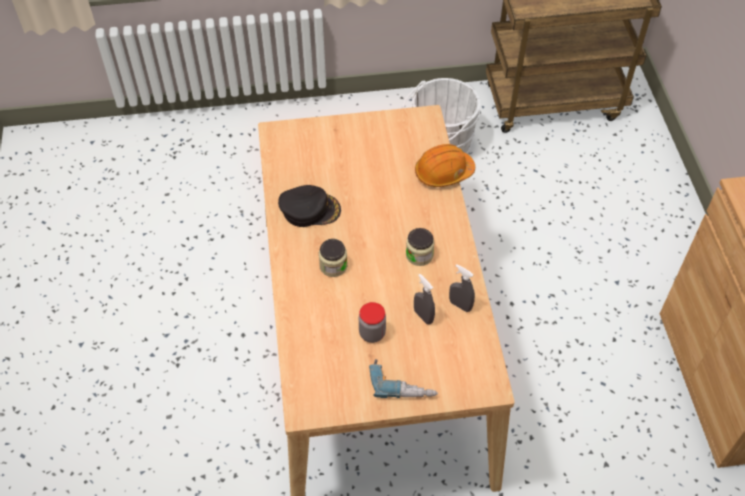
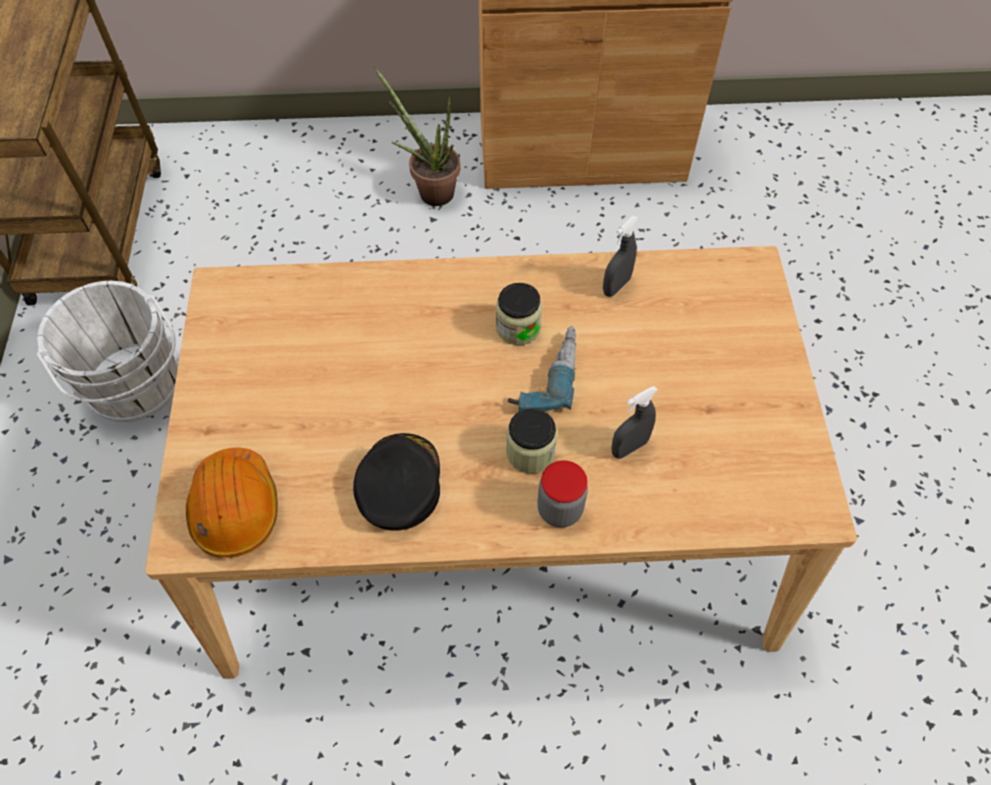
camera: 85 degrees left, 5 degrees up
jar [359,302,386,343] -> jar moved to [537,460,588,528]
power drill [369,359,438,398] -> power drill moved to [508,326,576,411]
grey spray bottle [414,274,435,324] -> grey spray bottle moved to [611,386,658,459]
orange hard hat [415,144,475,187] -> orange hard hat moved to [186,447,278,558]
none -> potted plant [373,66,460,206]

